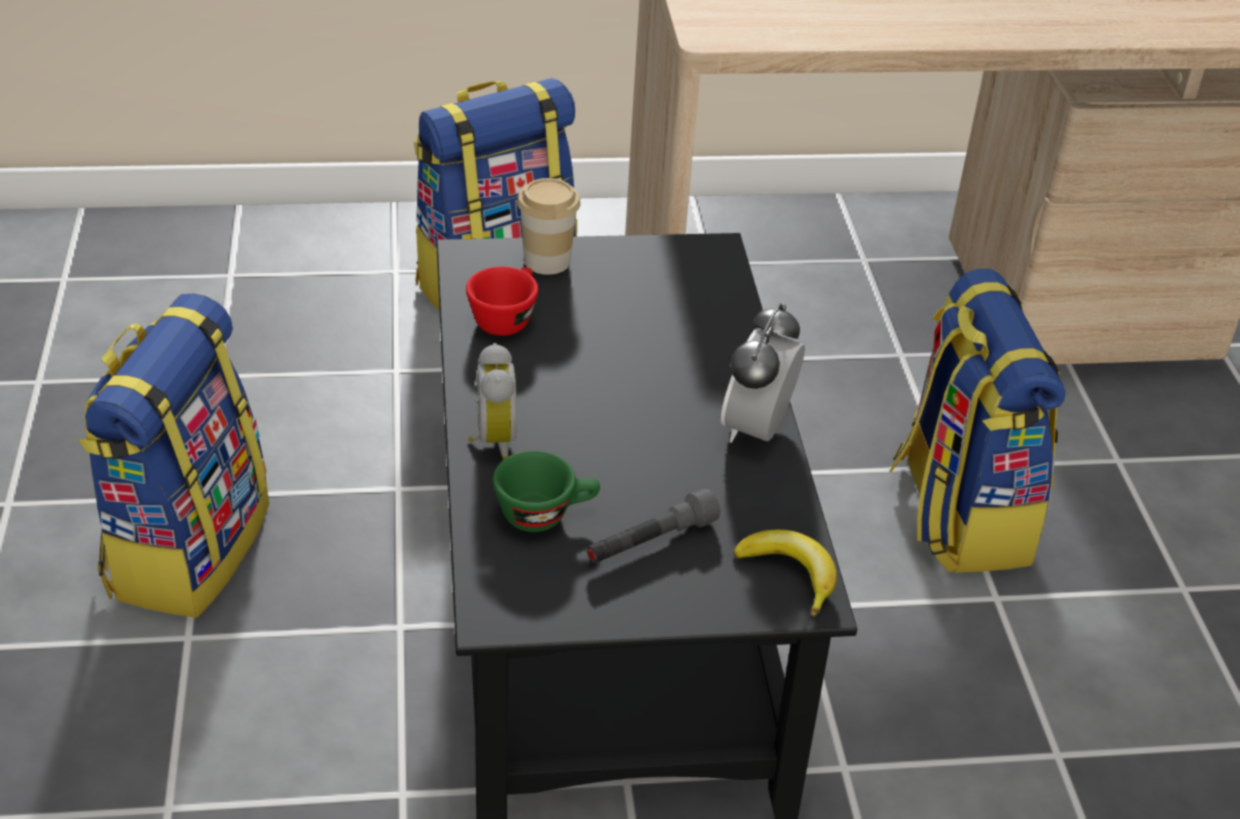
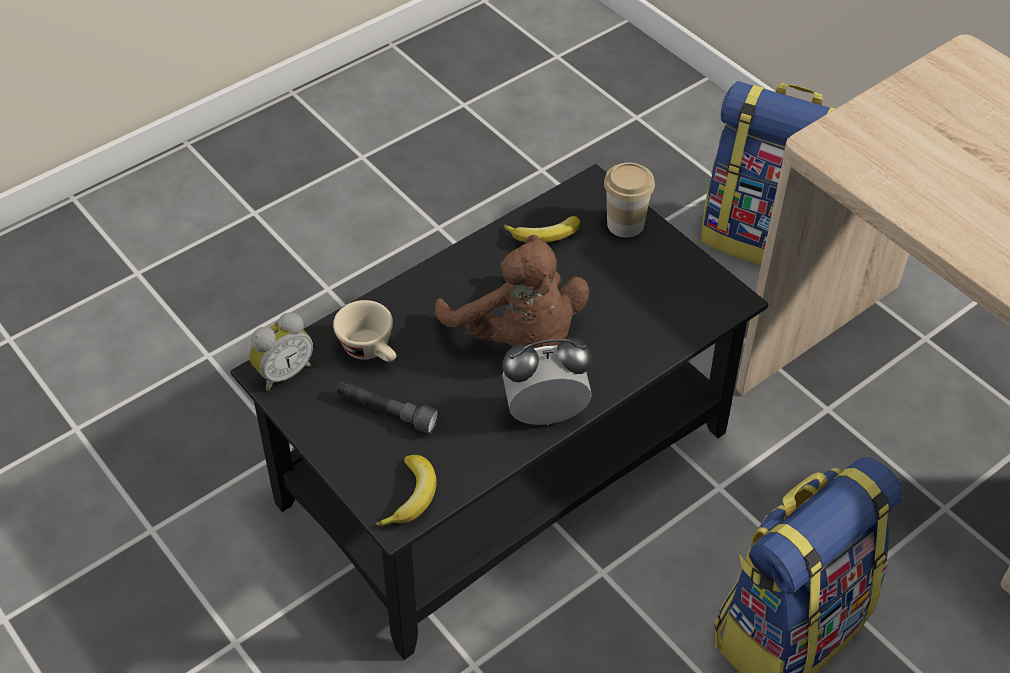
camera: 60 degrees right, 10 degrees up
backpack [78,293,269,618] -> none
red cup [466,267,538,336] -> banana [504,216,580,243]
alarm clock [468,343,517,460] -> alarm clock moved to [249,312,313,391]
green cup [493,451,600,532] -> beige cup [333,300,396,362]
none -> brown plush toy [435,235,589,349]

